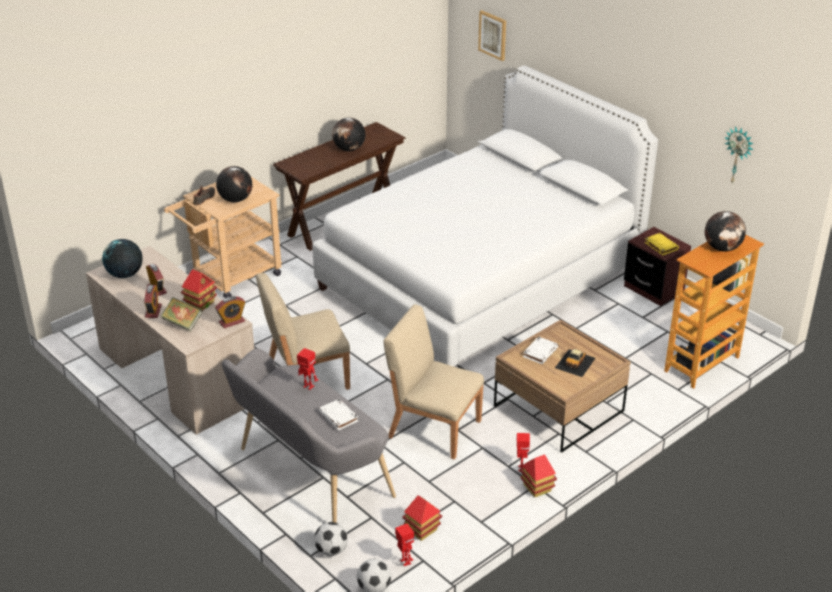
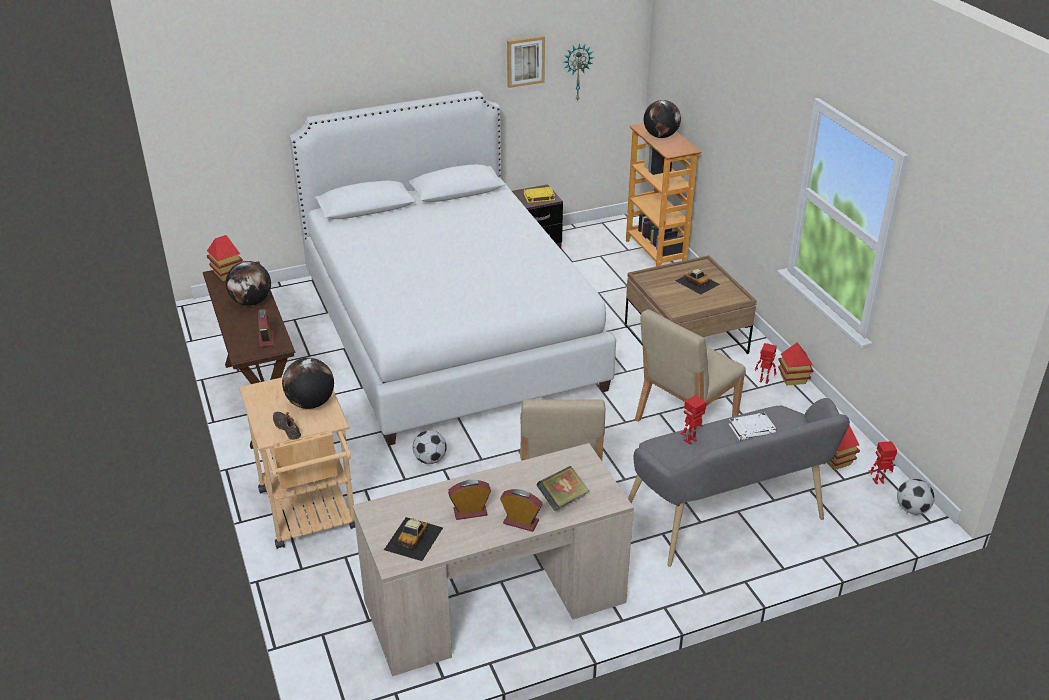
camera: 70 degrees left, 0 degrees up
globe [102,239,143,278] -> toy car [384,517,443,561]
toy house [181,269,217,311] -> toy house moved to [207,235,243,281]
alarm clock [215,296,245,328] -> alarm clock moved to [258,309,274,347]
football [314,522,348,556] -> football moved to [413,430,447,464]
picture [478,10,506,61] -> picture moved to [507,36,545,88]
white book [523,336,558,364] -> none

